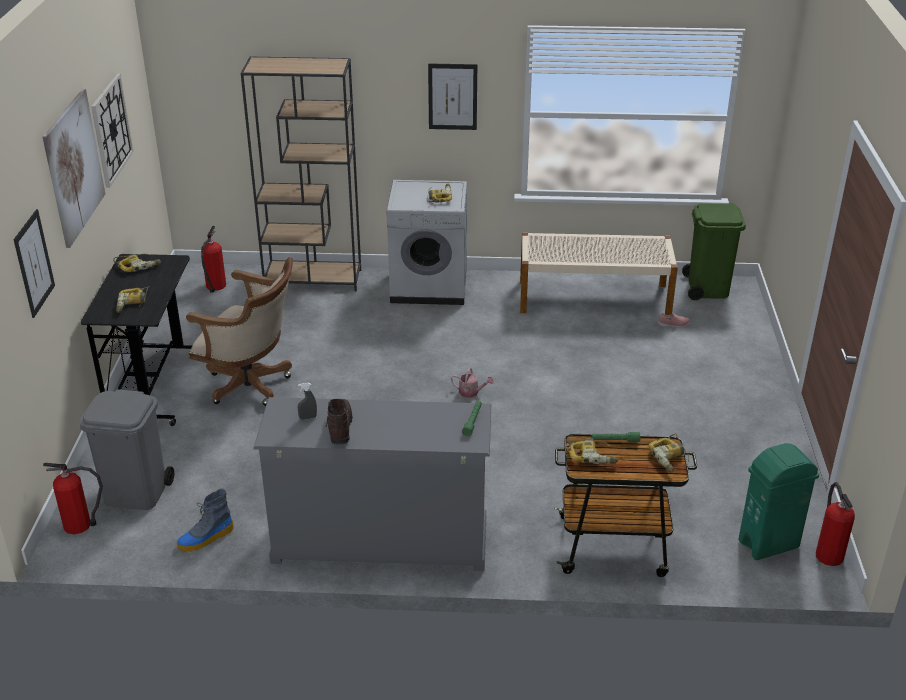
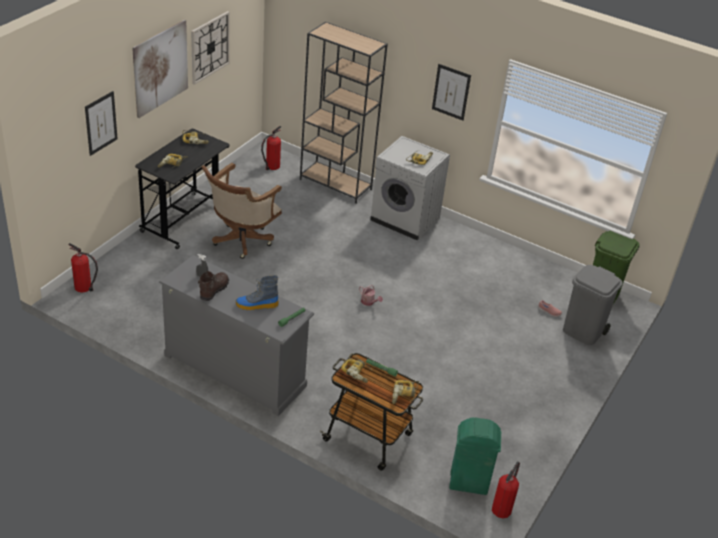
camera: 25 degrees right, 5 degrees up
grey trash can [79,389,174,510] -> grey trash can moved to [563,265,622,345]
boot [177,488,234,552] -> boot moved to [236,275,279,310]
office chair [186,257,293,406] -> office chair turned 75 degrees clockwise [202,163,282,259]
beige bench [520,233,678,315] -> none

